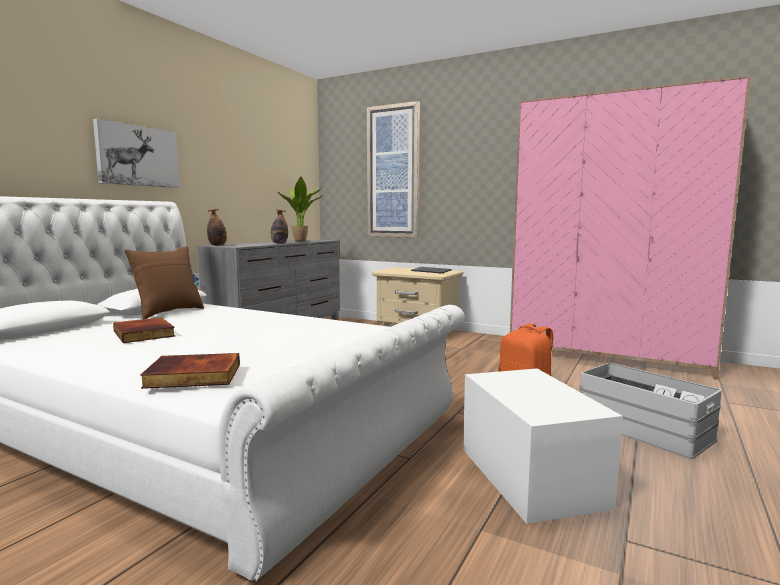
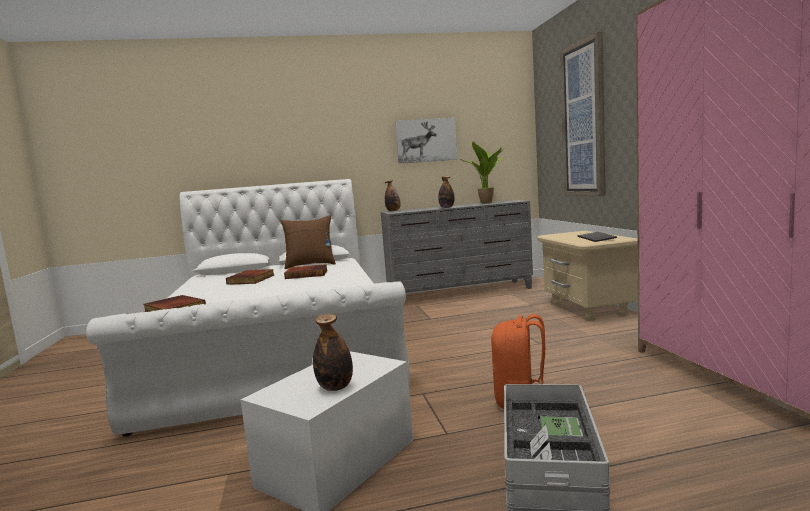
camera: 50 degrees right, 0 degrees up
picture [93,118,180,188] -> picture moved to [395,117,458,164]
none -> book [284,264,327,279]
none -> bottle [313,314,353,391]

